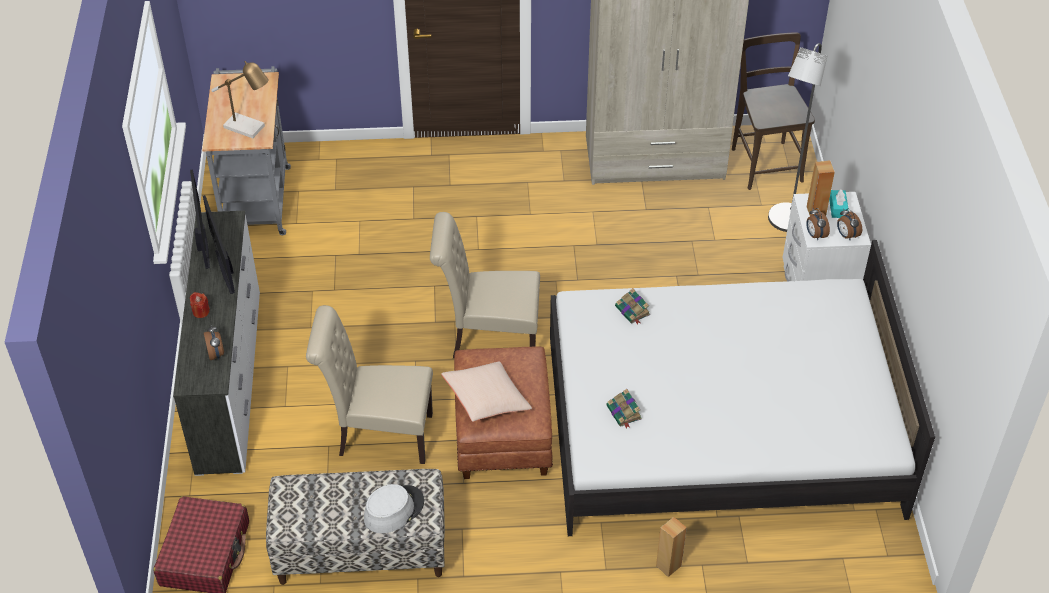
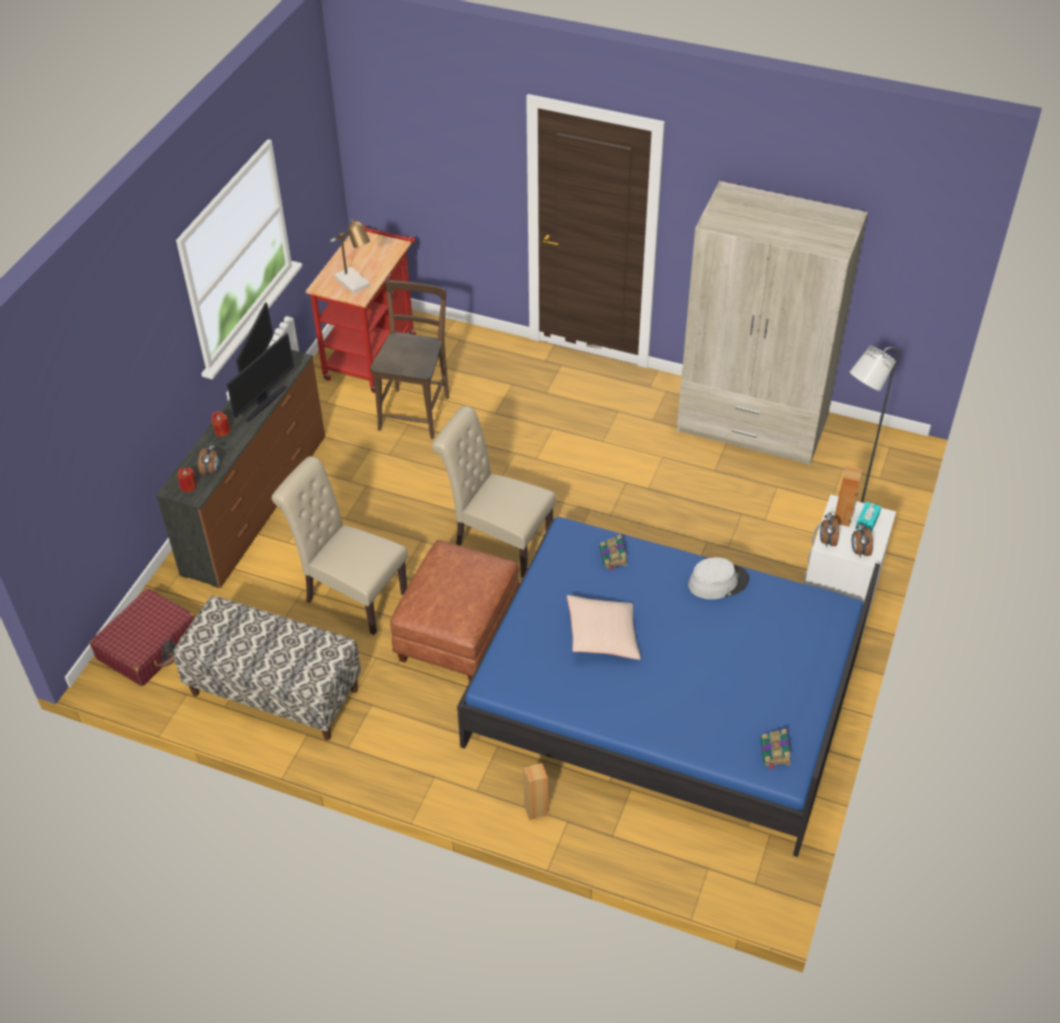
camera: 25 degrees right, 0 degrees up
white dresser [173,211,260,476] -> brown dresser [156,345,325,588]
grey cart [202,66,291,235] -> red cart [306,225,416,393]
monitor [203,195,235,294] -> monitor turned 150 degrees counterclockwise [227,333,294,422]
grey hat [364,484,424,533] -> grey hat moved to [688,557,749,599]
beige pillow [441,361,532,422] -> beige pillow moved to [567,595,641,660]
white bed [550,240,935,536] -> blue bed [457,517,880,857]
book [606,389,642,429] -> book moved to [760,729,791,769]
brown chair [732,32,815,190] -> brown chair moved to [370,280,449,439]
none -> red candle [177,468,197,492]

